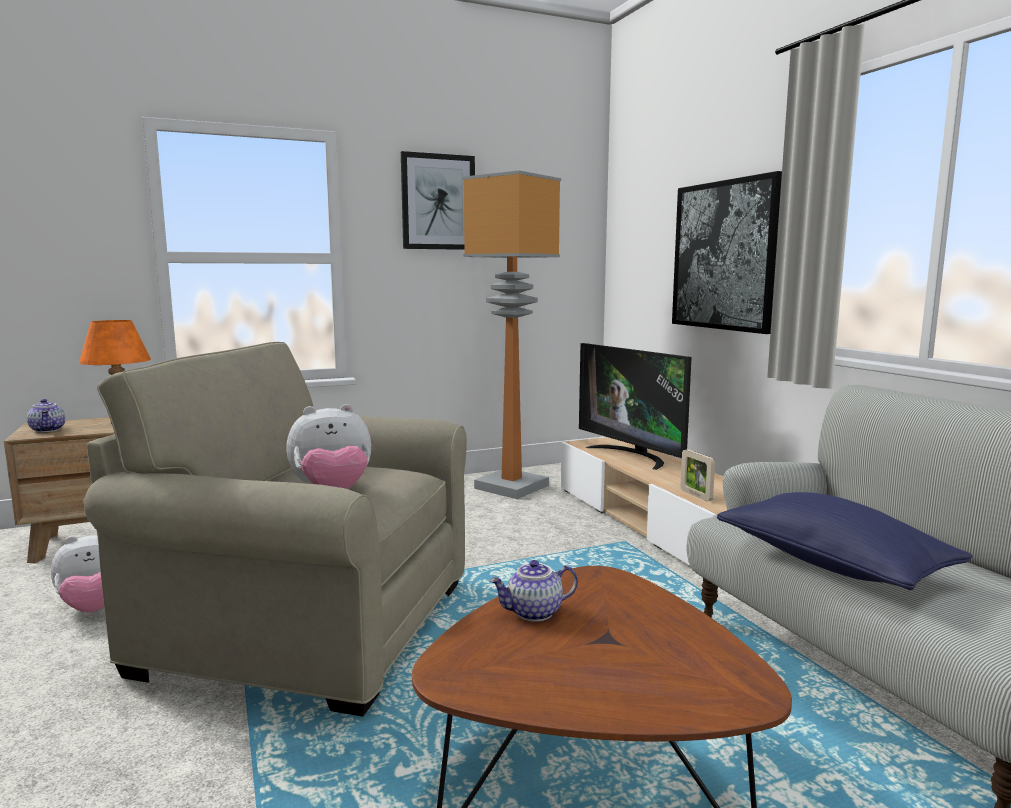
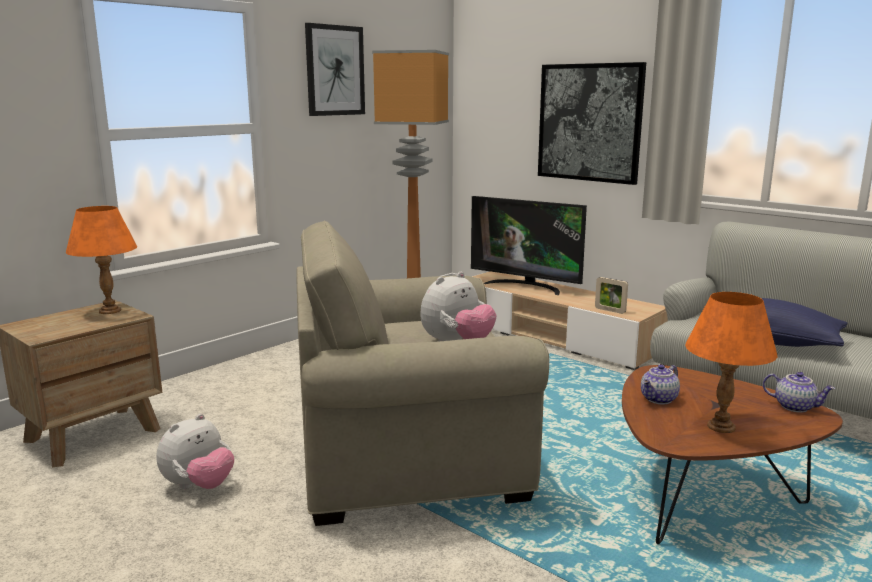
camera: 25 degrees left, 5 degrees up
teapot [27,399,65,433] -> teapot moved to [763,372,835,413]
none -> orange table lamp [685,292,777,433]

